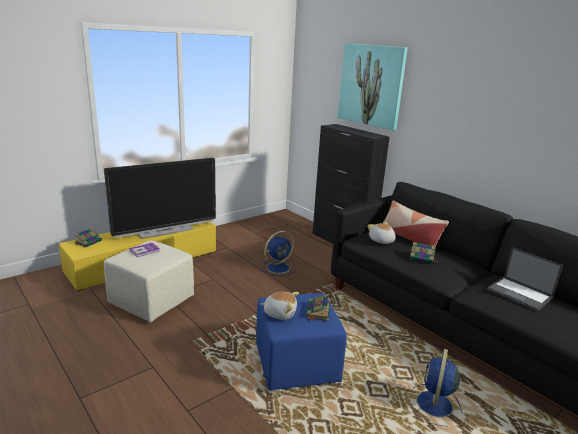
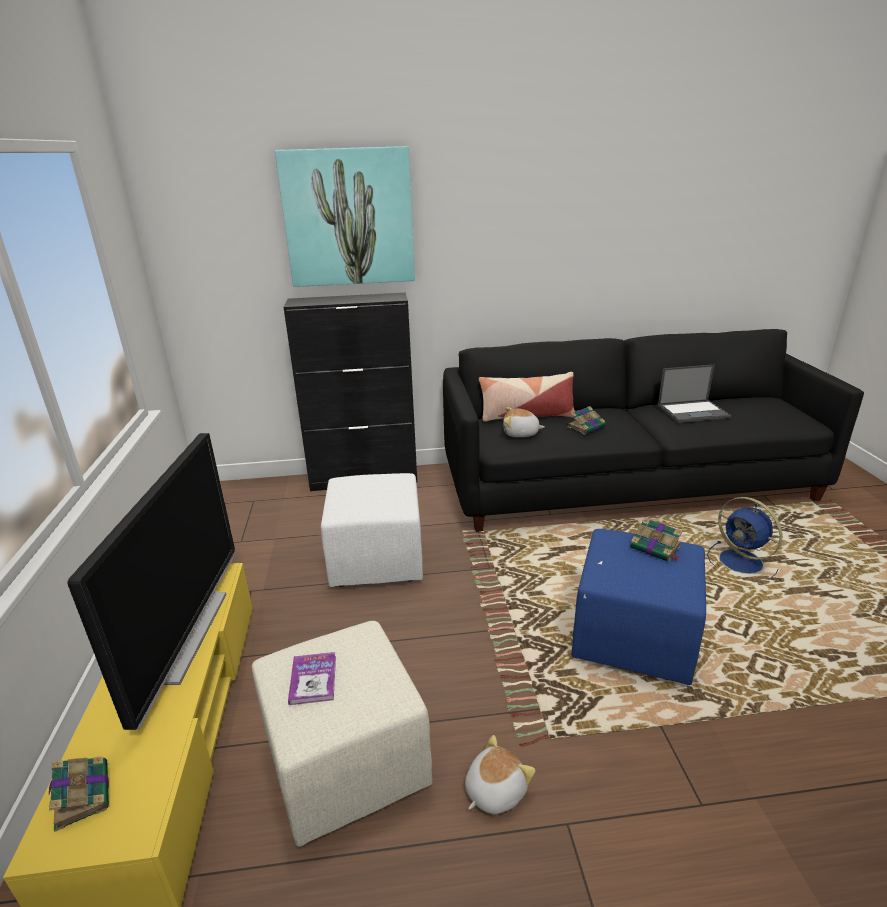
camera: 55 degrees left, 5 degrees up
blue fan [260,231,296,276] -> white ottoman [321,473,423,587]
plush toy [261,292,299,320] -> plush toy moved to [465,735,536,815]

